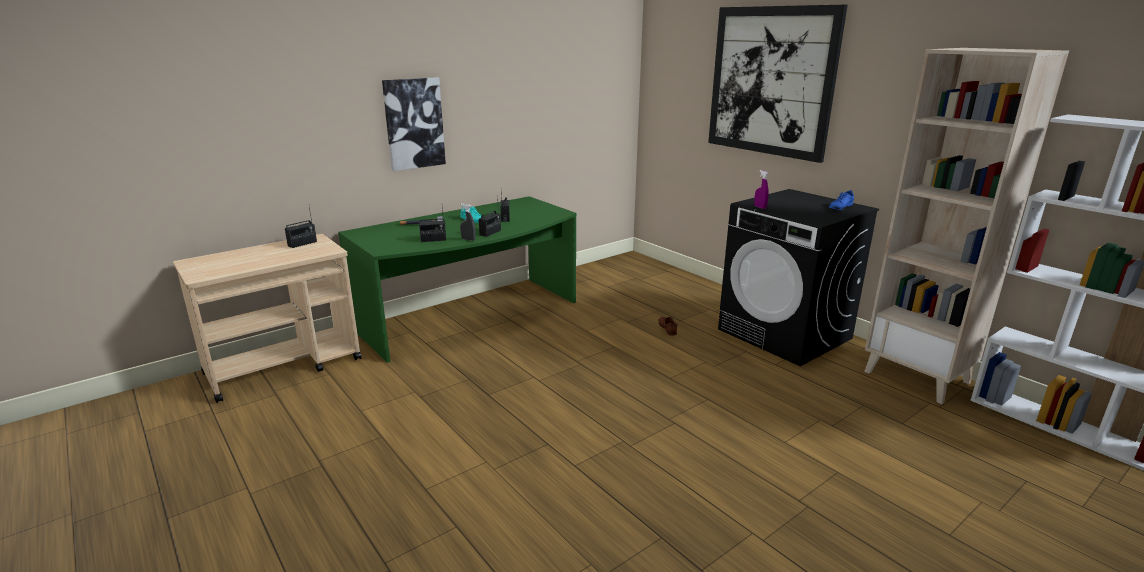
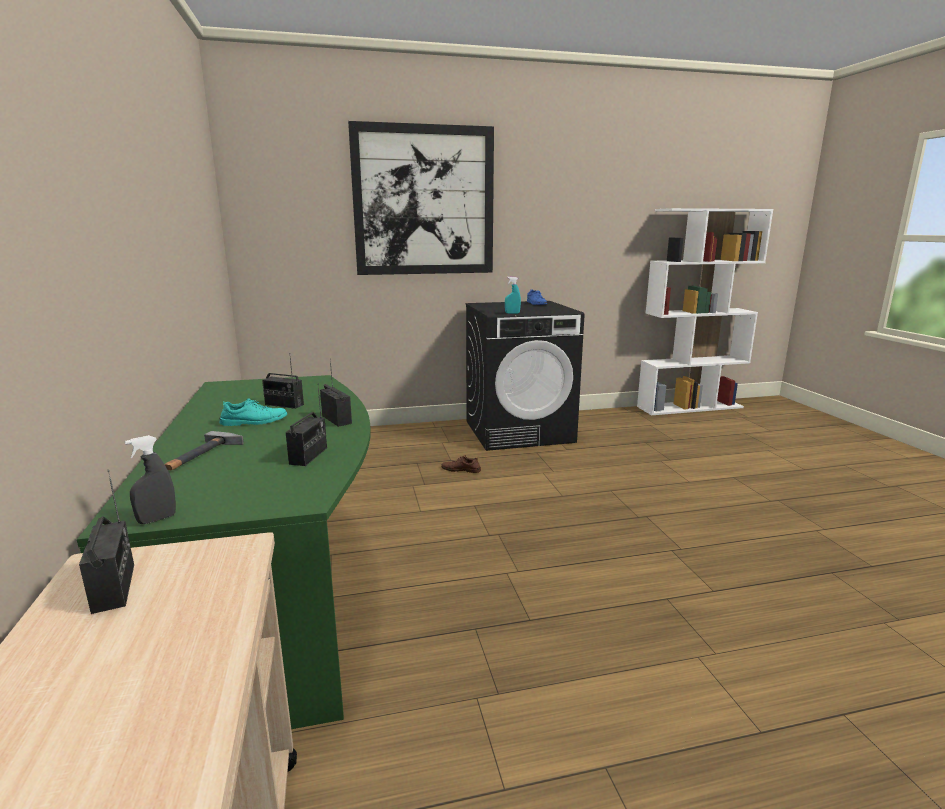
camera: 65 degrees left, 5 degrees down
picture [382,77,446,171] -> none
grey spray bottle [460,204,475,241] -> grey spray bottle moved to [125,435,176,524]
purple spray bottle [754,170,769,209] -> turquoise spray bottle [505,277,521,314]
beige bookcase [864,48,1069,404] -> none

